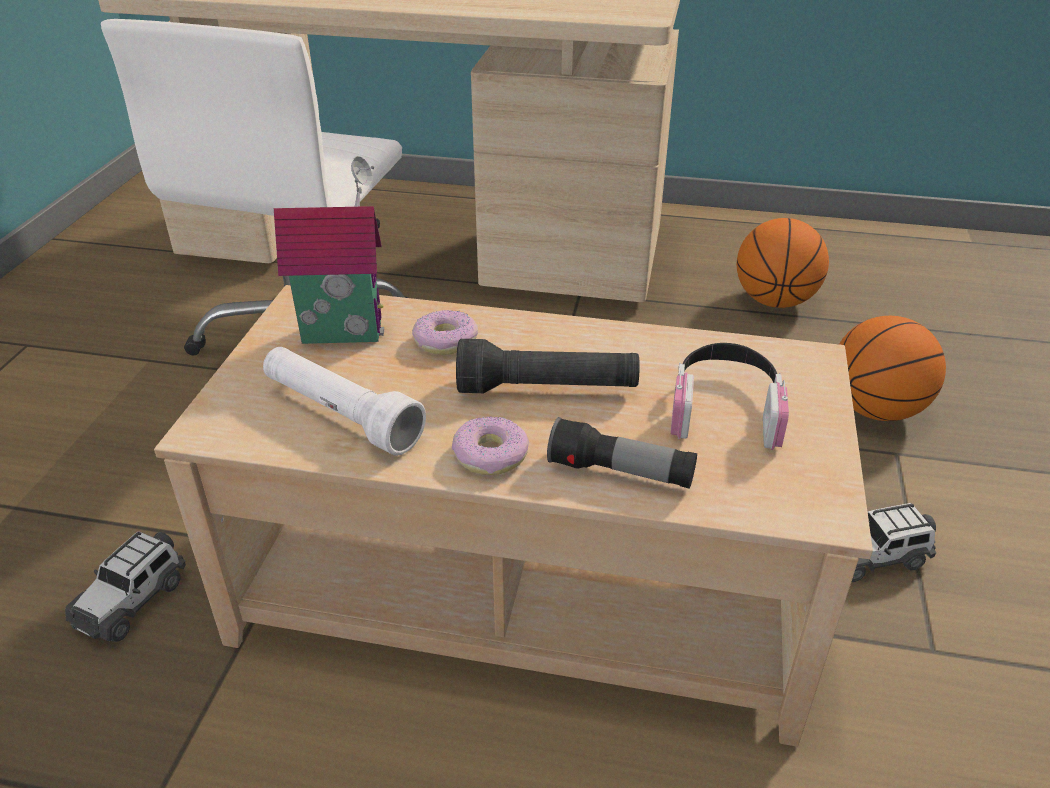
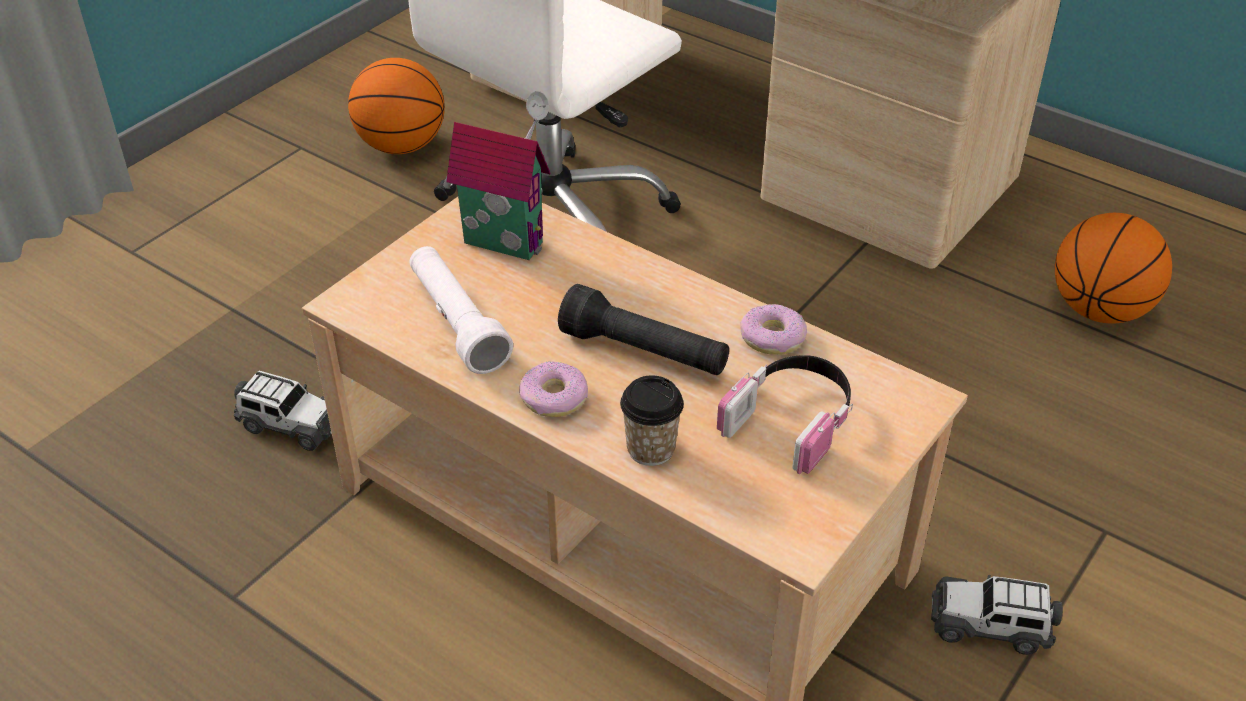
camera: 25 degrees right, 5 degrees up
toy car [65,531,186,642] -> toy car turned 120 degrees counterclockwise [234,371,332,451]
donut [412,310,478,355] -> donut moved to [740,304,807,355]
flashlight [547,417,697,489] -> cup [620,376,684,466]
basketball [839,316,946,421] -> basketball moved to [348,58,445,154]

